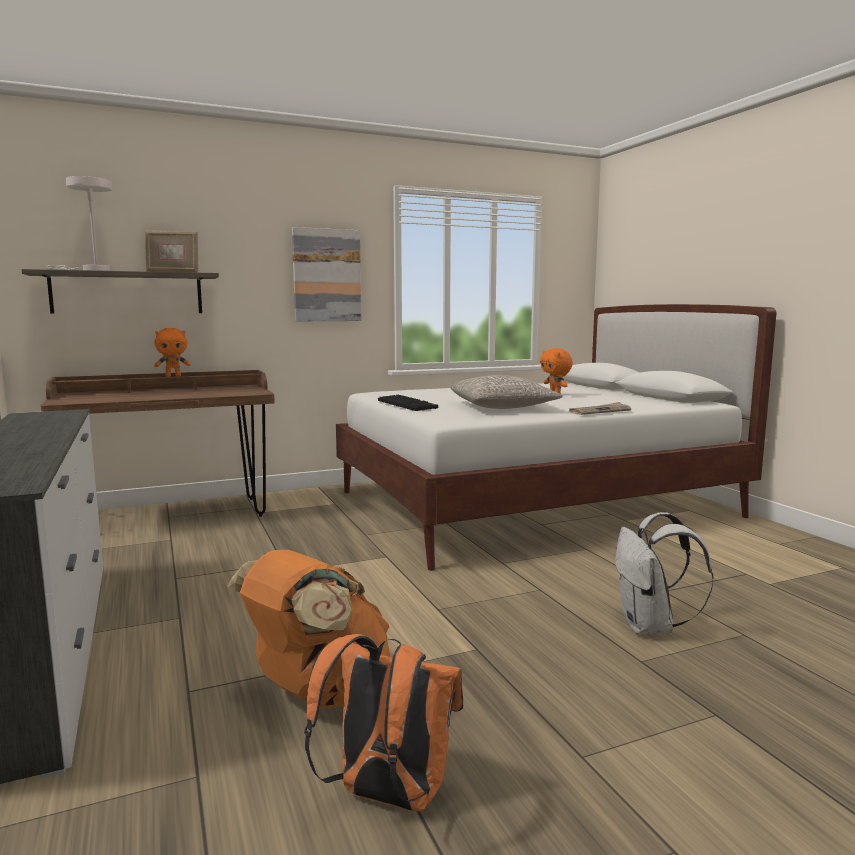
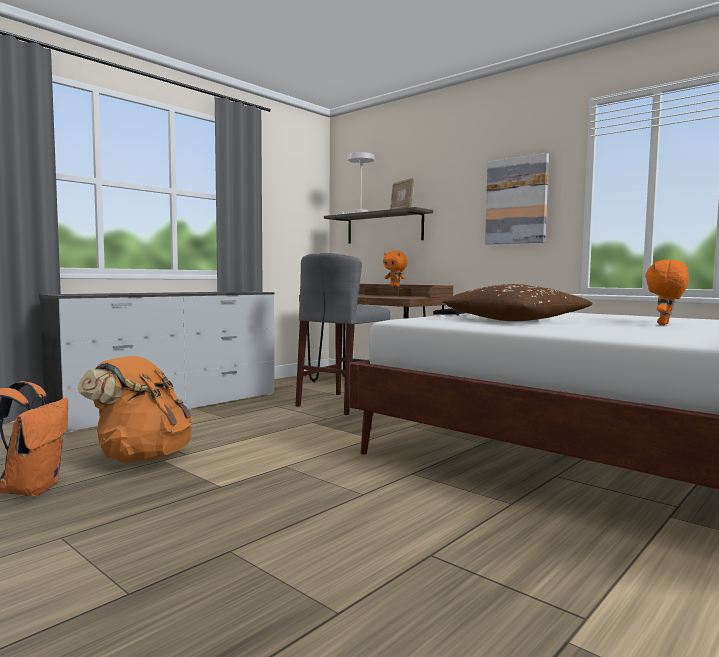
camera: 65 degrees right, 5 degrees down
grey pillow [451,375,563,409] -> brown pillow [443,284,593,321]
newspaper [569,402,631,415] -> none
white backpack [615,512,714,634] -> none
none -> grey stool [295,253,391,415]

